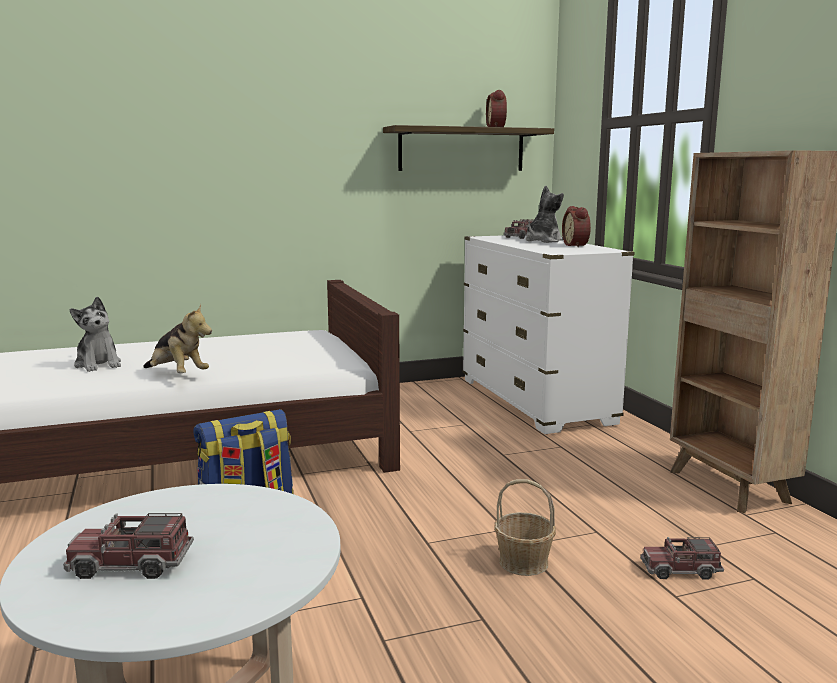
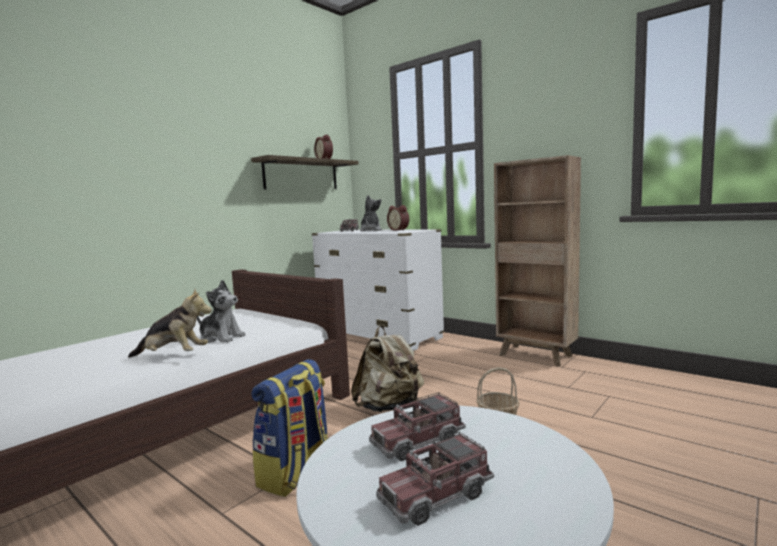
camera: 30 degrees left, 5 degrees down
plush toy [70,297,121,372] -> plush toy moved to [196,280,246,343]
toy truck [641,537,724,579] -> toy truck moved to [369,392,466,461]
none -> beige backpack [351,325,424,412]

